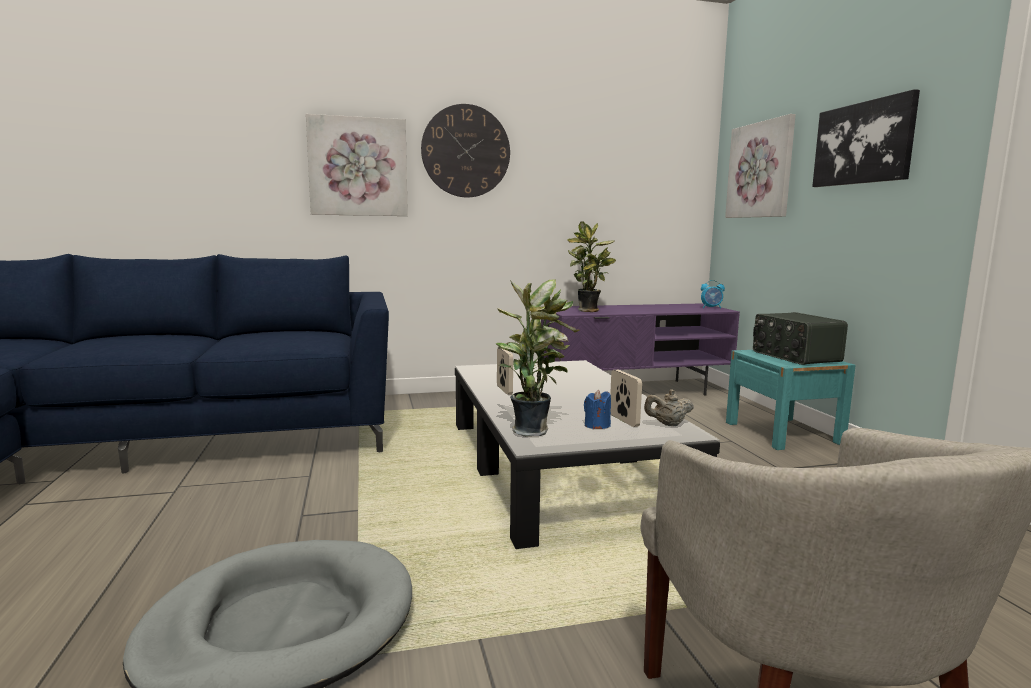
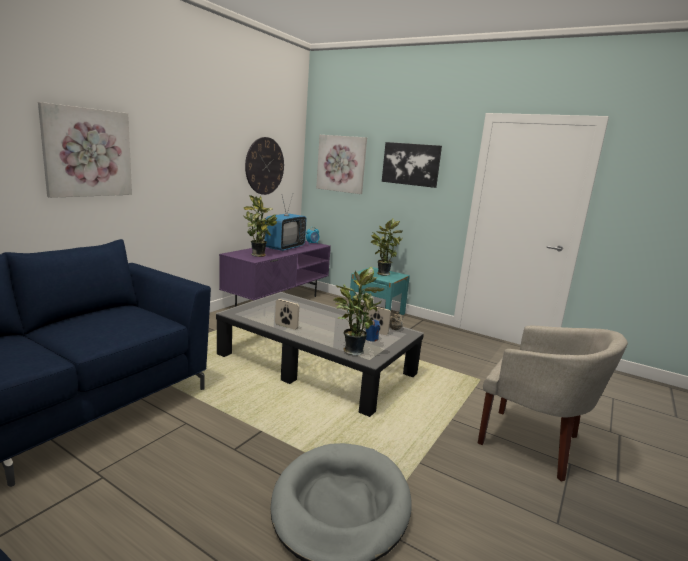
camera: 45 degrees left, 5 degrees up
wall clock [421,104,510,198] -> wall clock moved to [245,137,284,195]
radio [753,312,848,365] -> potted plant [371,219,403,276]
none -> television [264,194,307,251]

